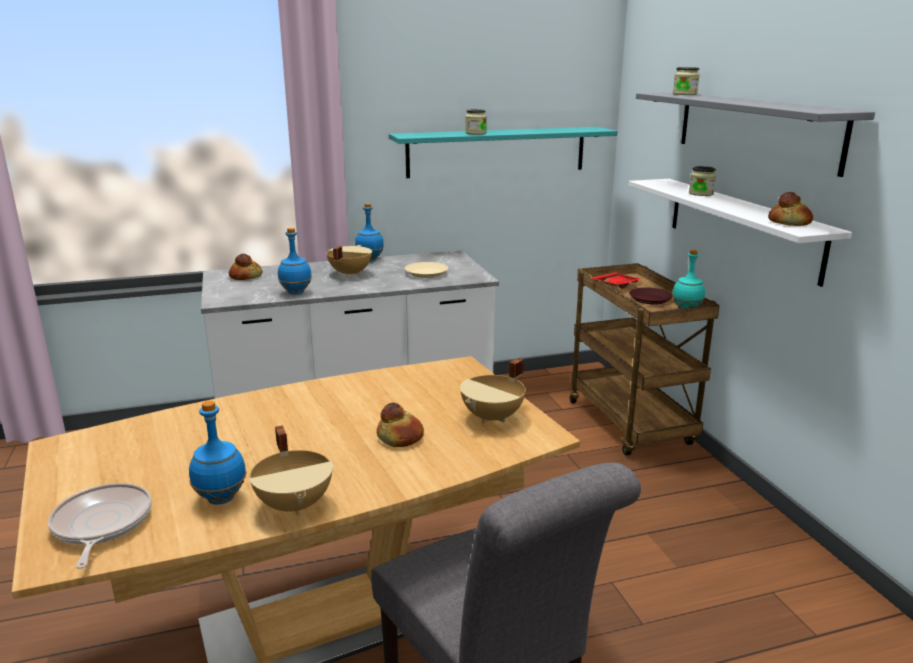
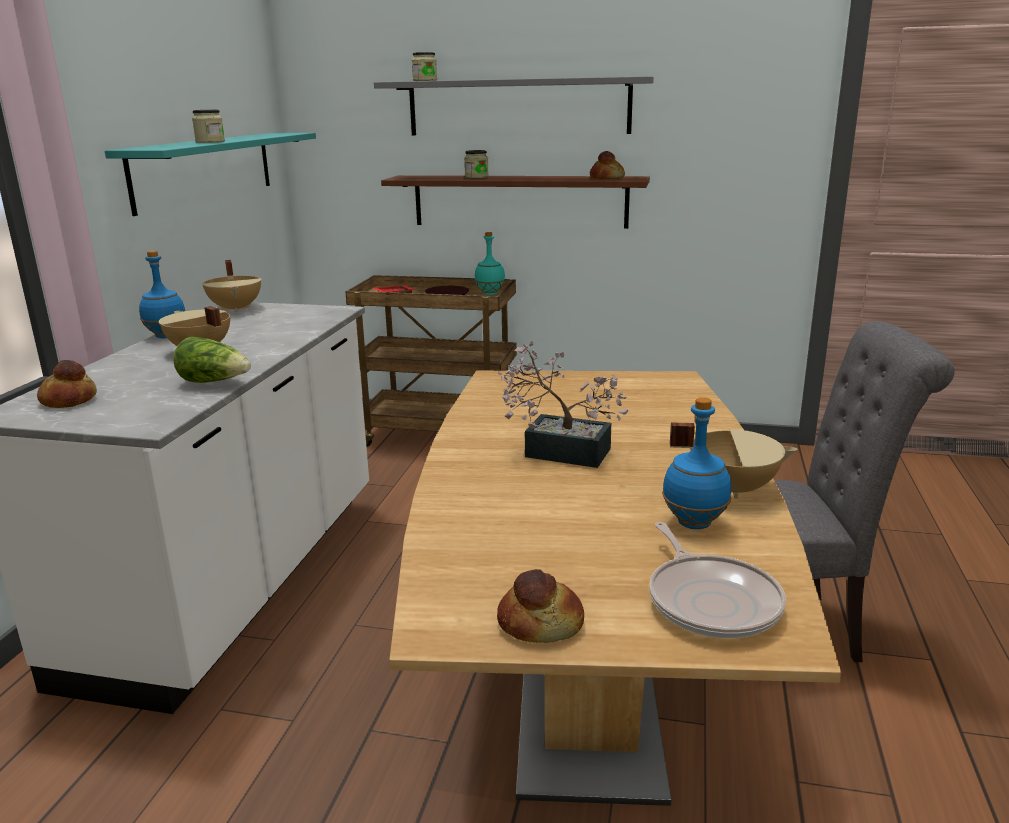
camera: 60 degrees left, 0 degrees up
frying pan [48,483,152,569] -> frying pan turned 120 degrees counterclockwise [649,522,786,639]
blue bottle [278,228,312,295] -> lettuce [173,336,251,383]
bread [377,403,424,447] -> bread moved to [497,569,584,643]
beige plate [405,262,448,278] -> none
beige cooking pot [460,358,526,423] -> beige cooking pot moved to [202,260,262,312]
white shelf [629,179,852,287] -> brown shelf [381,175,650,229]
none -> potted plant [498,341,628,468]

